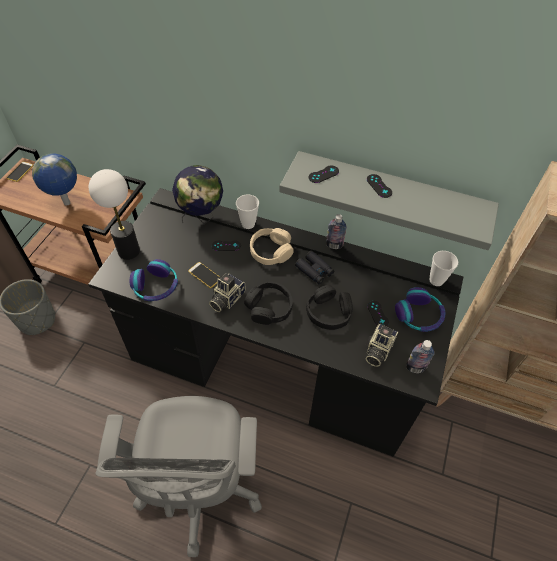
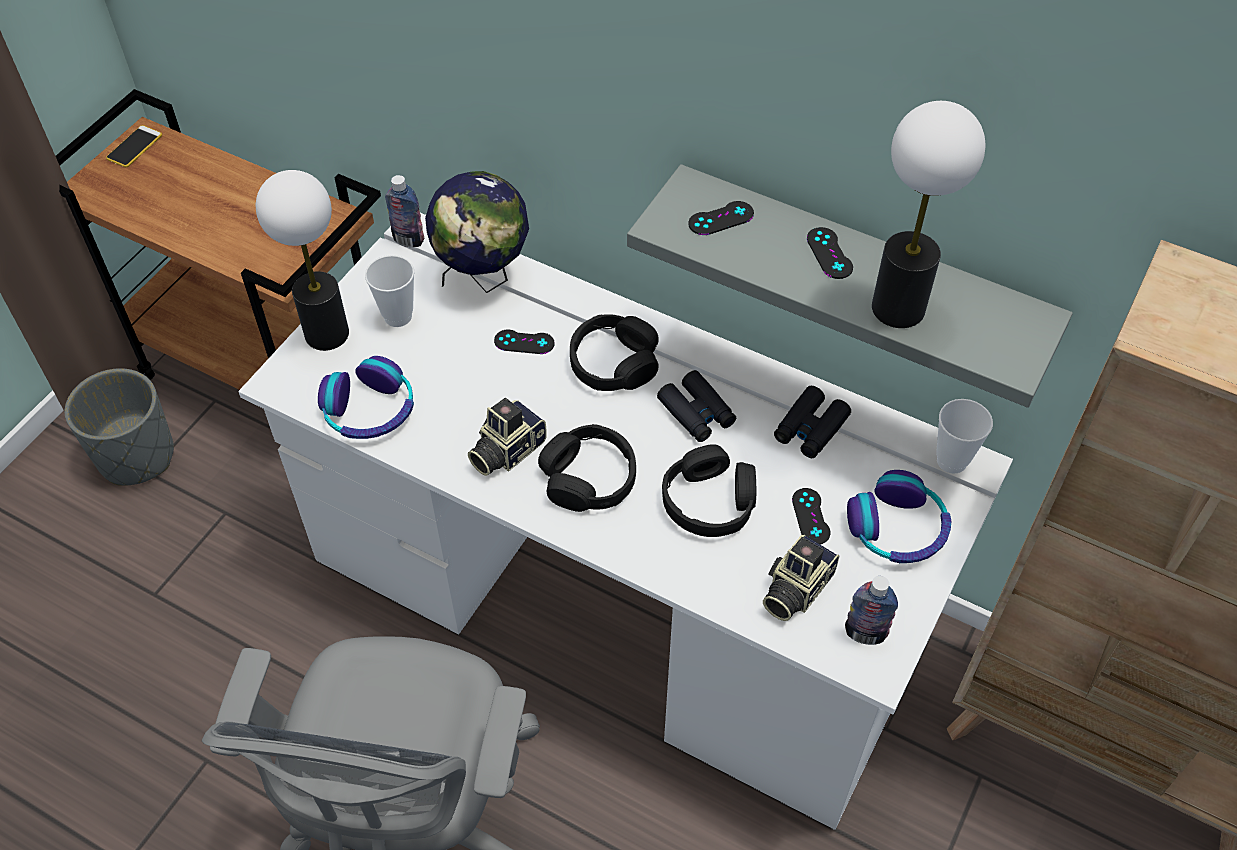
camera: 10 degrees right, 0 degrees up
globe [32,153,77,206] -> none
black desk [88,188,463,457] -> white desk [238,213,1013,830]
phone [188,262,220,288] -> none
cup [236,195,259,229] -> cup moved to [365,255,414,327]
beige headphones [250,228,294,265] -> black headphones [570,314,659,391]
bottle [326,214,347,249] -> bottle moved to [385,175,424,247]
none -> black binoculars [774,386,851,458]
none -> table lamp [872,101,986,328]

